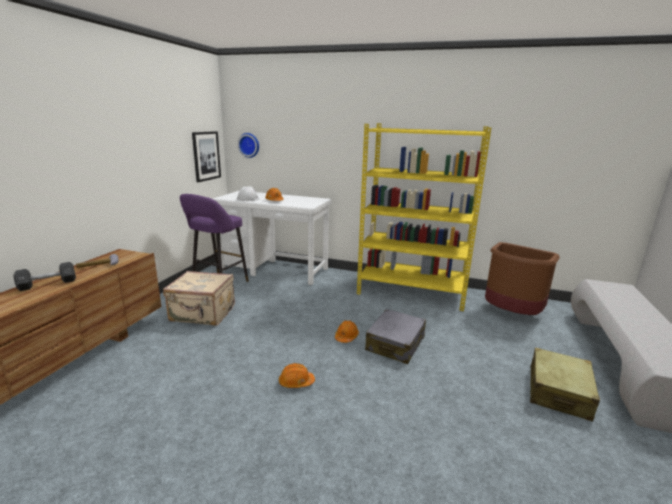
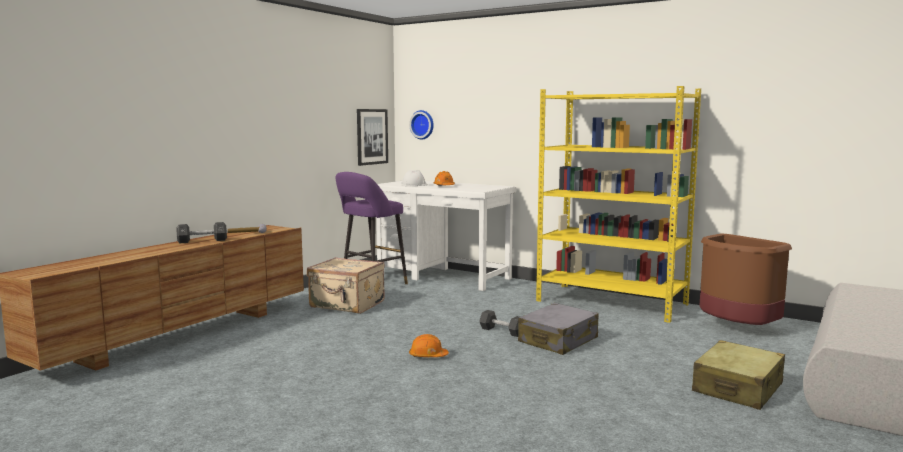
camera: 15 degrees right, 10 degrees down
orange hard hat [335,320,359,343] -> black dumbbell [479,310,519,337]

